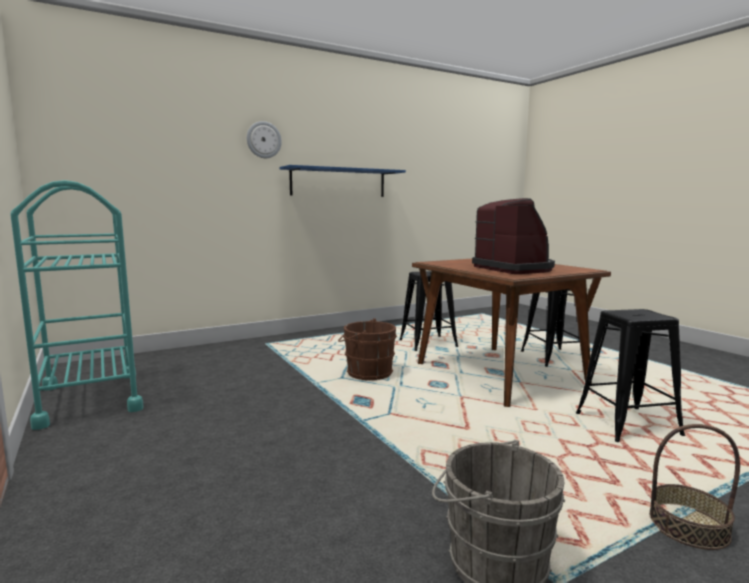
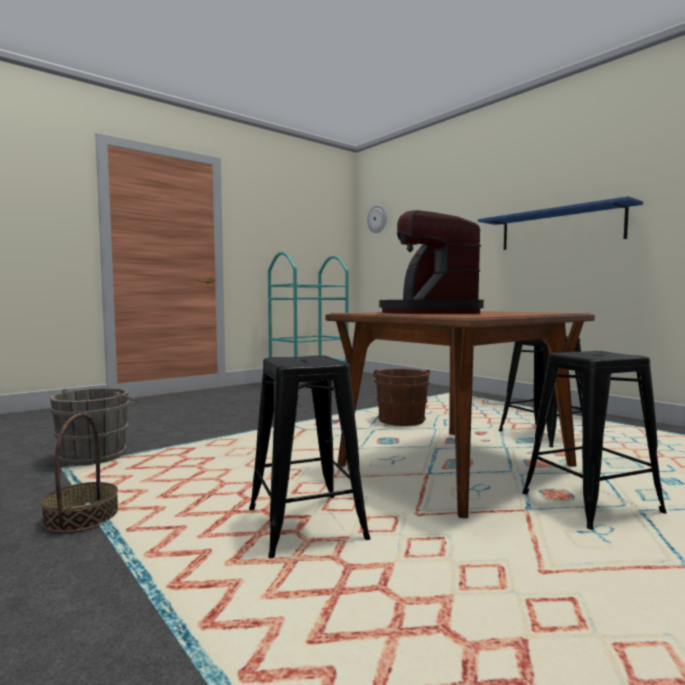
camera: 80 degrees right, 5 degrees down
wall clock [247,121,282,158] -> wall clock moved to [367,205,387,233]
coffee machine [472,198,555,274] -> coffee machine turned 120 degrees clockwise [379,210,484,314]

